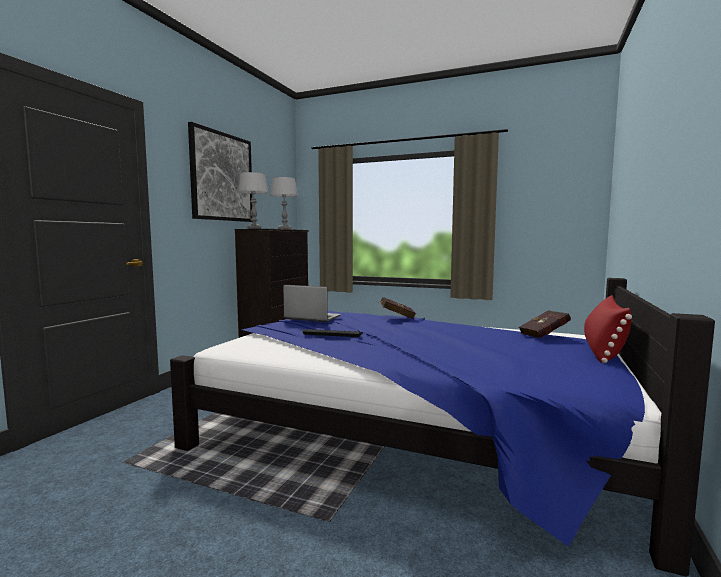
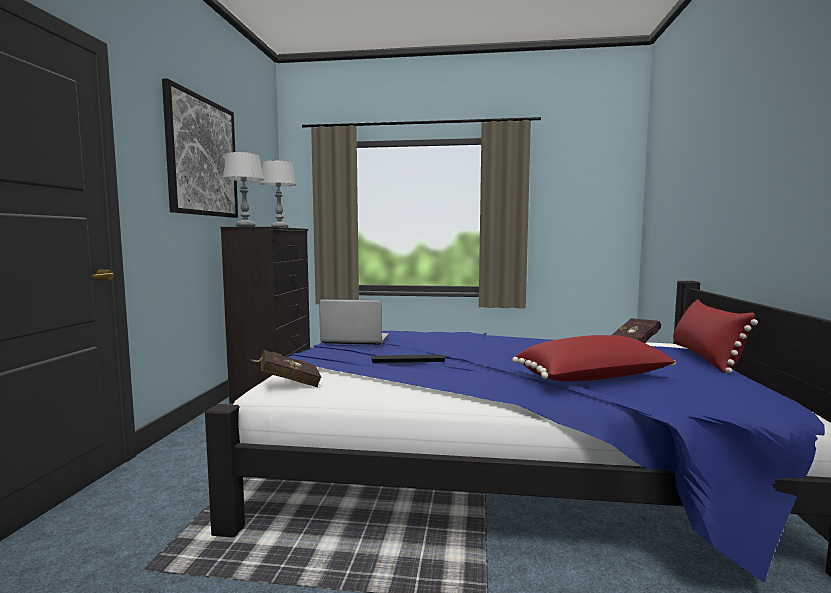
camera: 15 degrees left, 0 degrees up
red book [378,297,416,319] -> red book moved to [252,350,322,387]
none -> red pillow [512,335,676,382]

